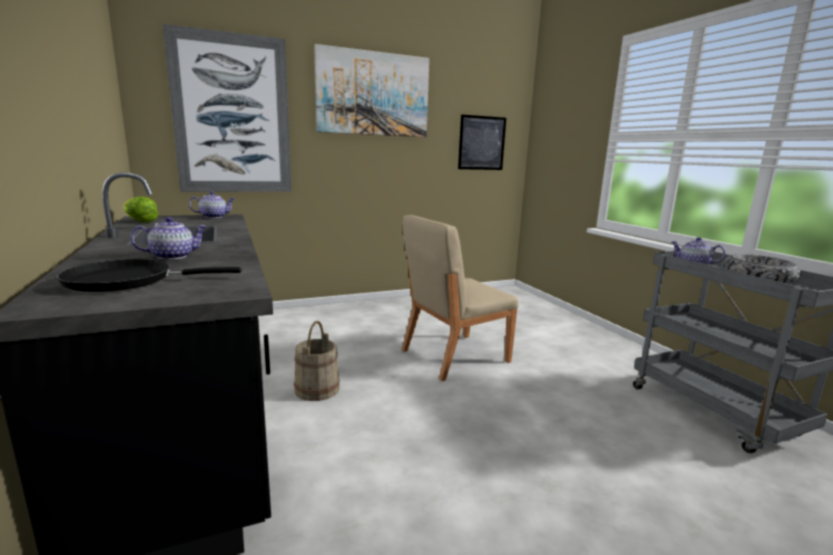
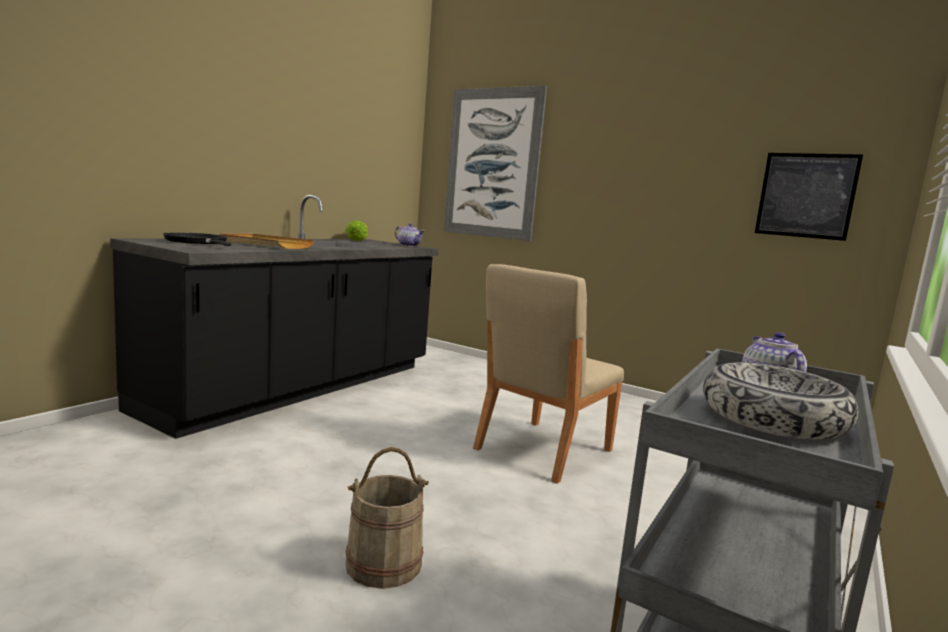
camera: 55 degrees right, 5 degrees down
teapot [130,217,207,260] -> beige tray [220,233,315,249]
beige bucket [294,321,340,401] -> beige bucket moved to [346,447,429,589]
picture [314,44,429,137] -> none
beige chair [402,215,518,381] -> beige chair turned 75 degrees counterclockwise [473,264,624,484]

